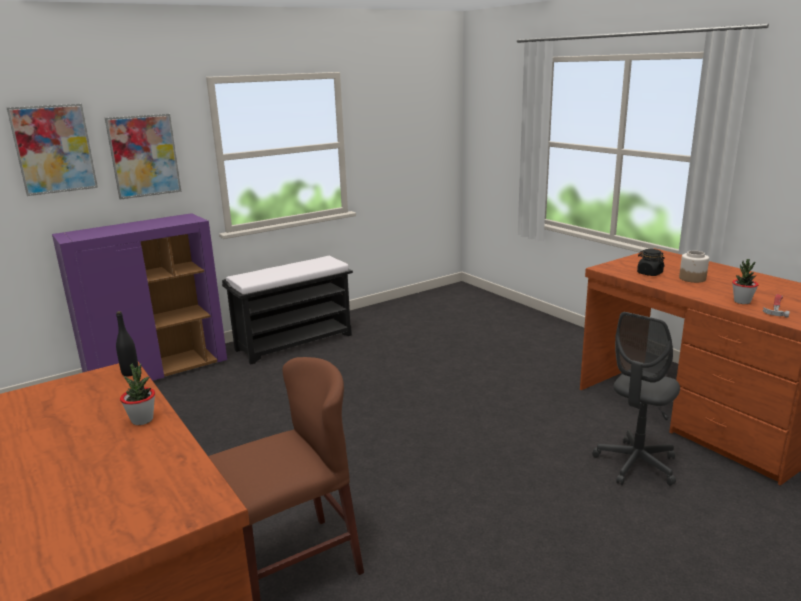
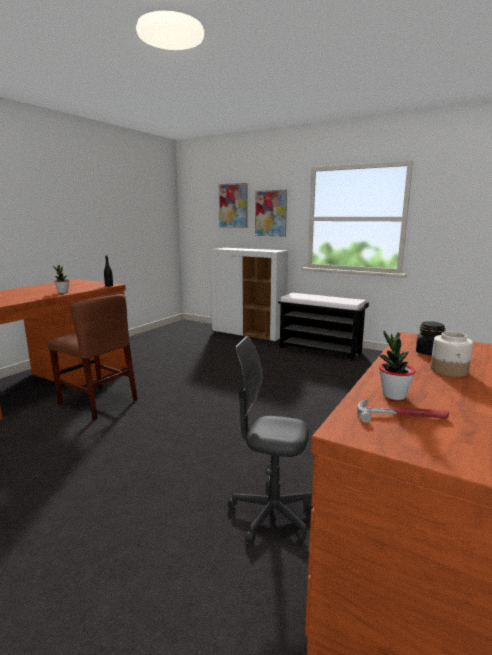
camera: 65 degrees right, 5 degrees down
purple cabinet [52,213,227,381] -> white cabinet [210,248,288,342]

